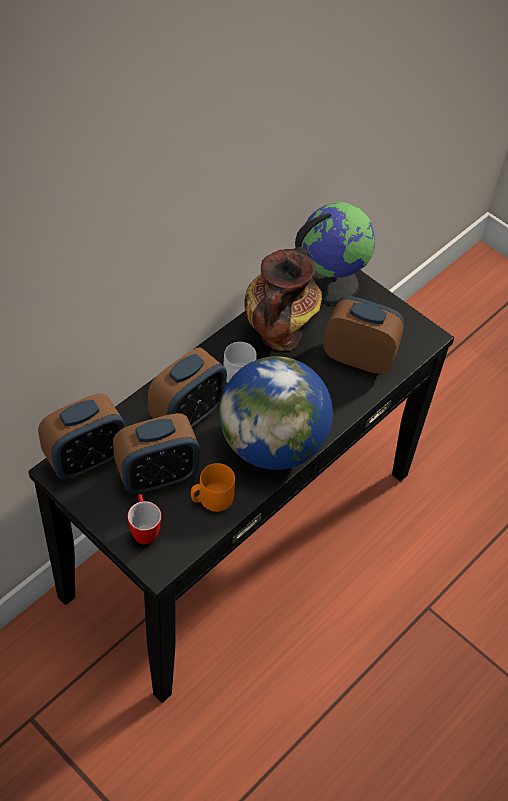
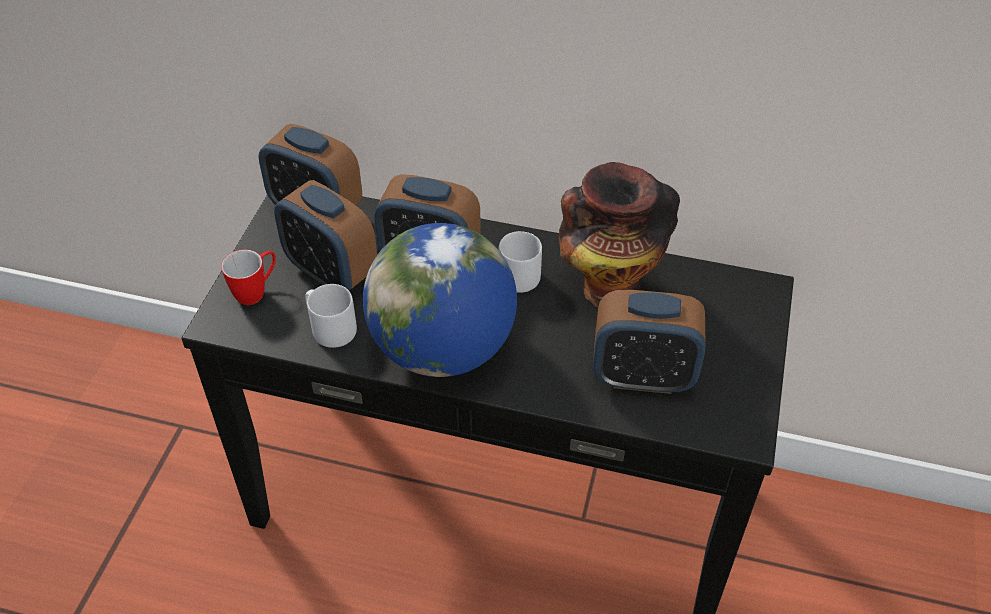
camera: 65 degrees right, 5 degrees down
orange mug [191,463,235,512] -> grey mug [305,284,357,348]
globe [295,202,375,305] -> none
alarm clock [323,296,405,374] -> alarm clock turned 105 degrees clockwise [593,290,706,394]

